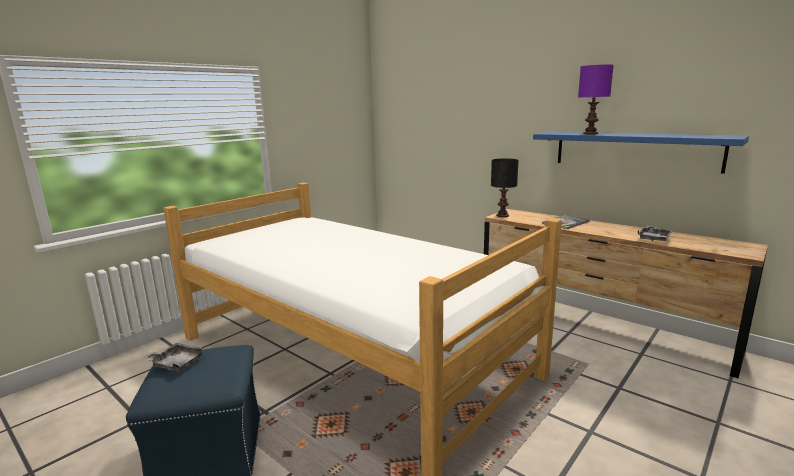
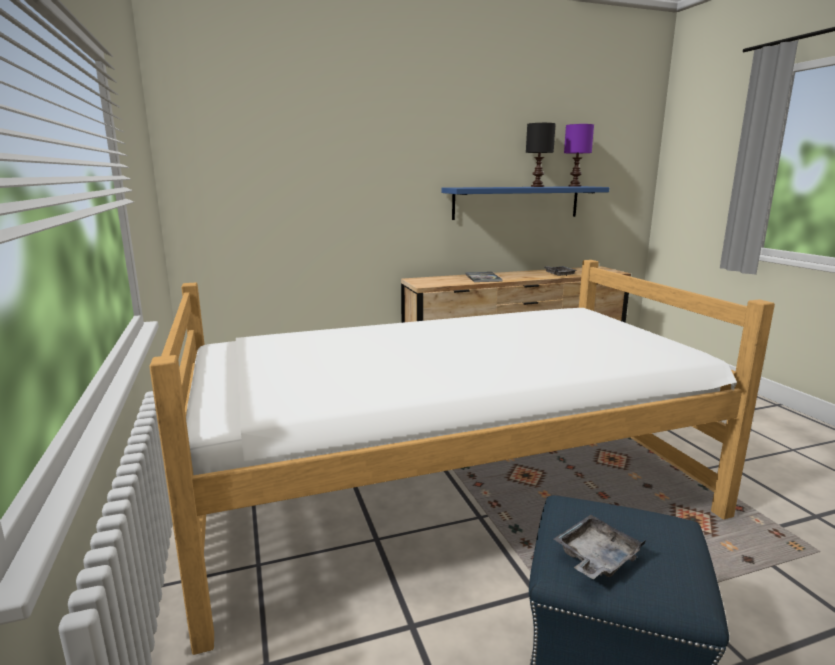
camera: 60 degrees left, 0 degrees up
black table lamp [491,158,519,217] -> black table lamp moved to [526,123,556,187]
purple table lamp [578,65,614,134] -> purple table lamp moved to [564,124,594,187]

